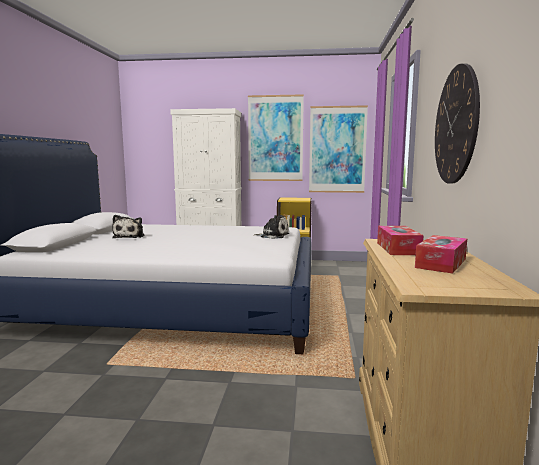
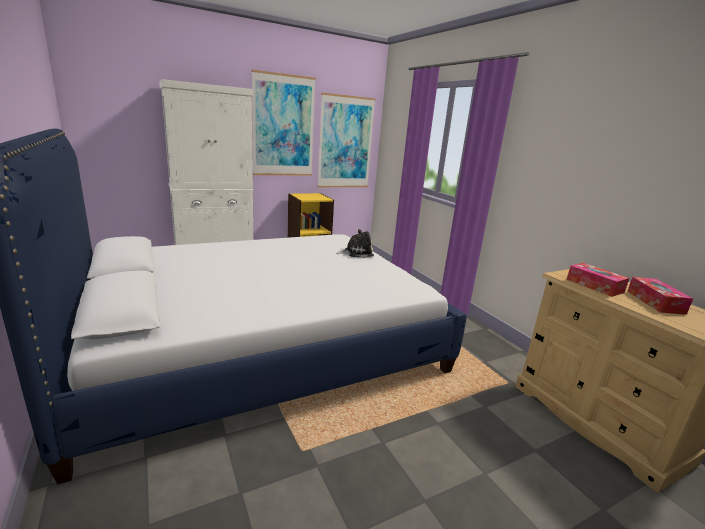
camera: 35 degrees left, 10 degrees up
plush toy [112,215,145,238] -> none
wall clock [435,63,480,184] -> none

